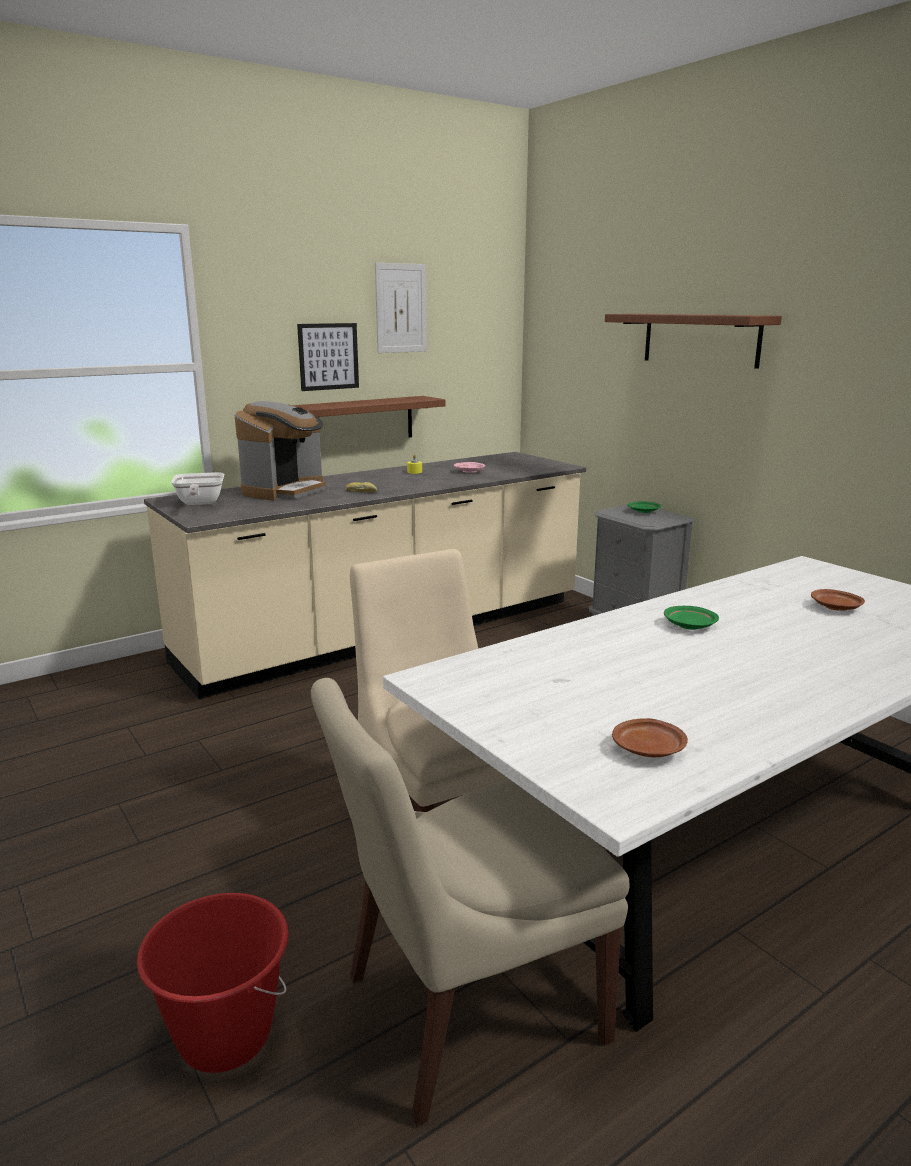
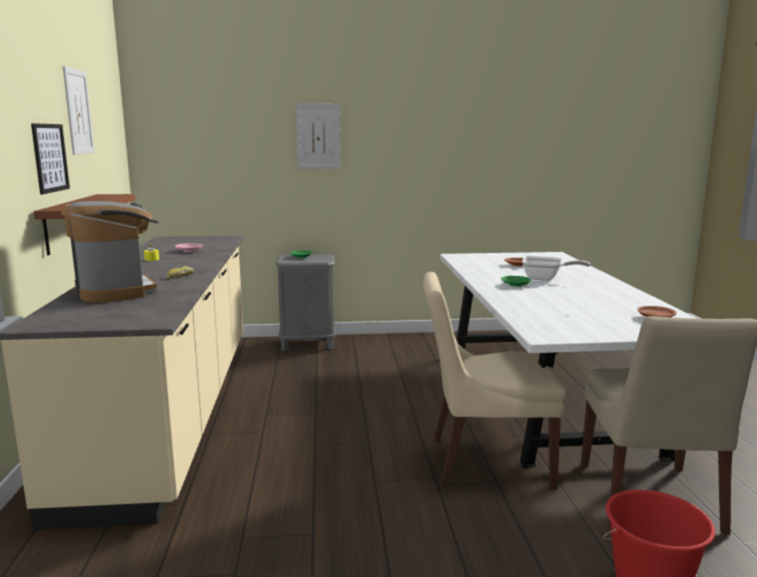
camera: 60 degrees left, 5 degrees down
frying pan [171,472,224,505] -> frying pan moved to [522,256,590,281]
brown shelf [605,314,782,369] -> picture [296,103,341,169]

